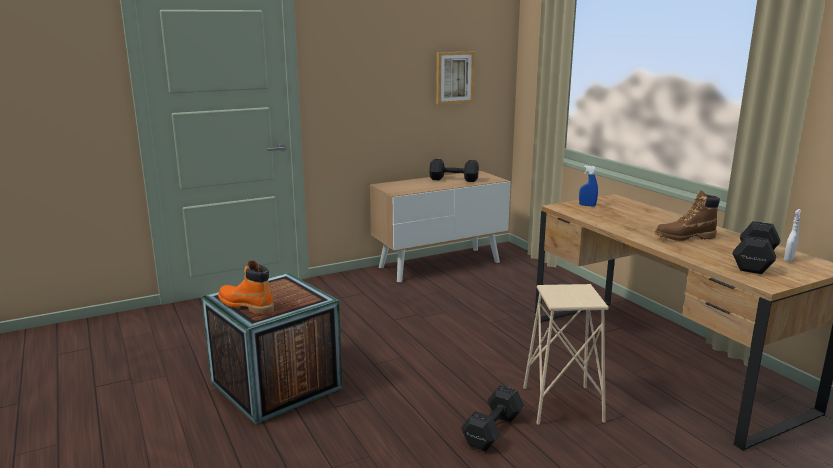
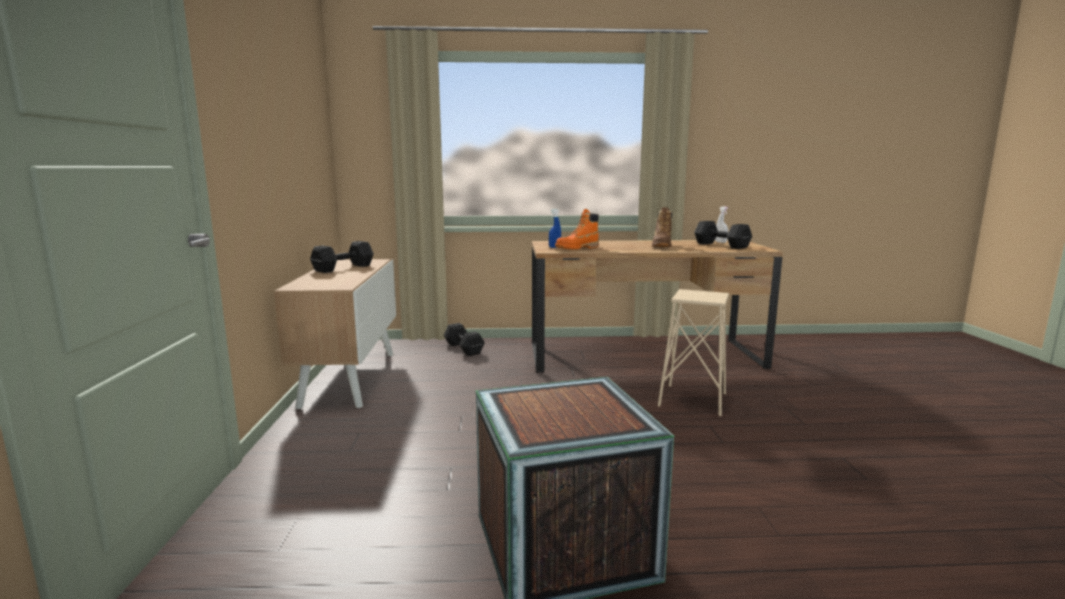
camera: 65 degrees left, 5 degrees down
orange boot [218,260,274,315] -> orange boot moved to [555,209,599,250]
picture [436,51,474,105] -> none
black dumbbell [461,385,524,451] -> black dumbbell moved to [443,323,485,356]

